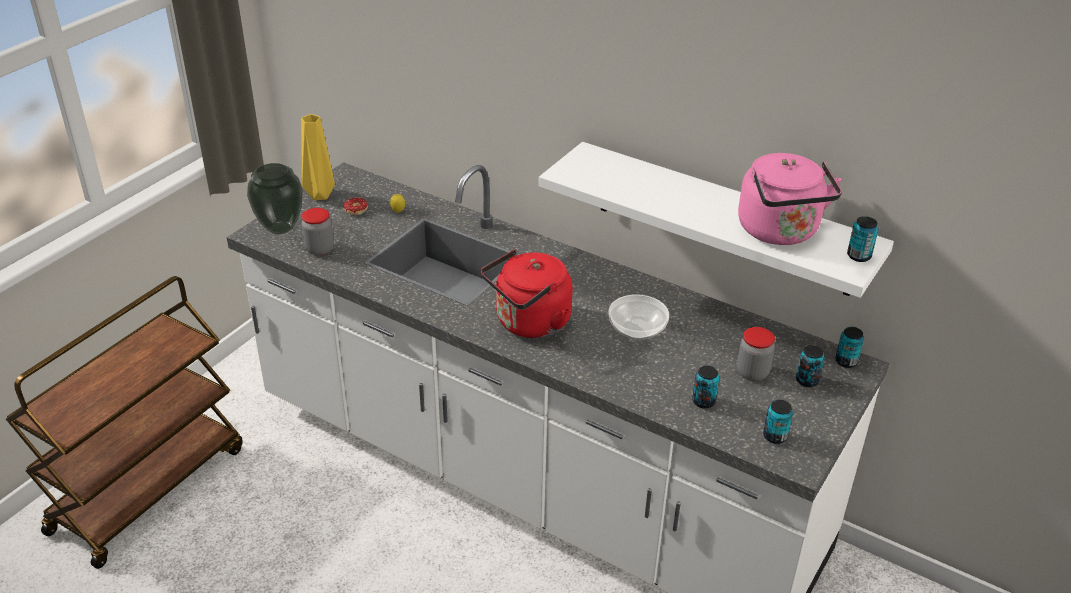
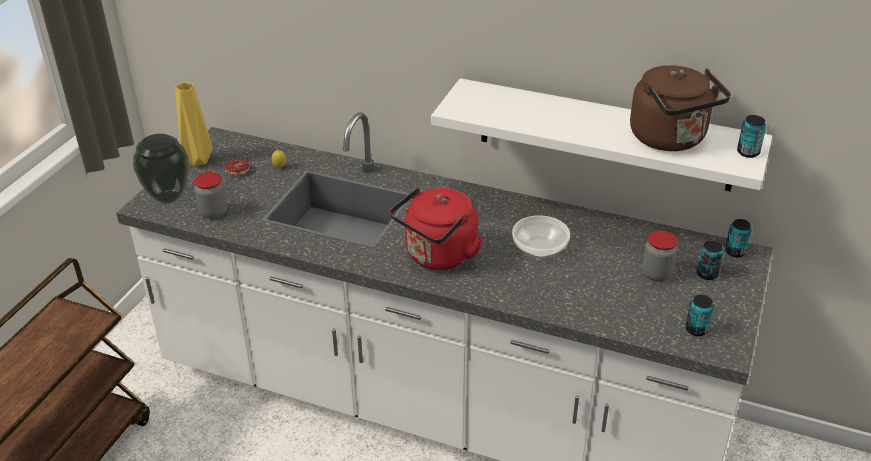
camera: 10 degrees left, 0 degrees up
can [692,366,719,409] -> none
pink kettle [738,153,842,245] -> brown kettle [630,65,731,151]

